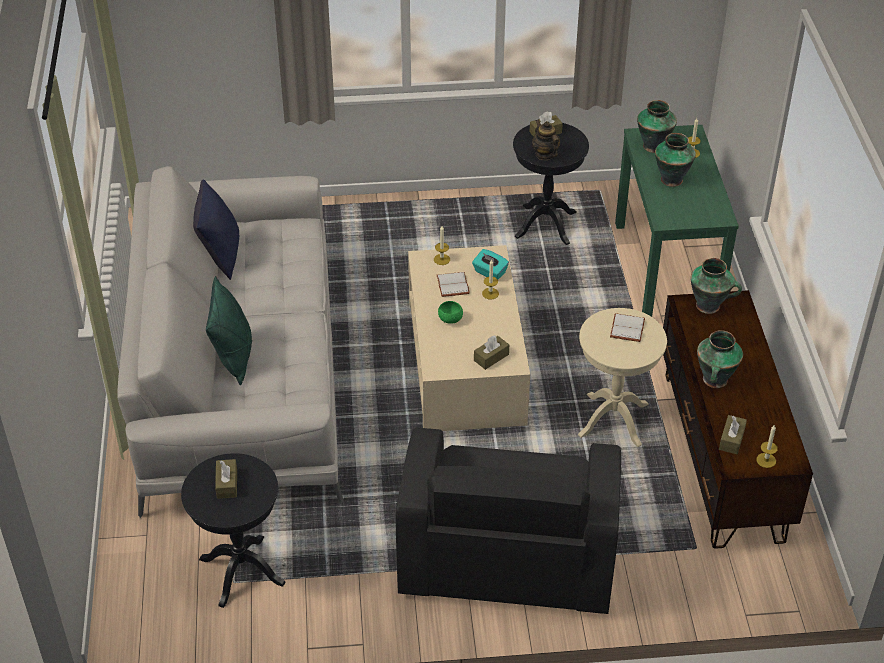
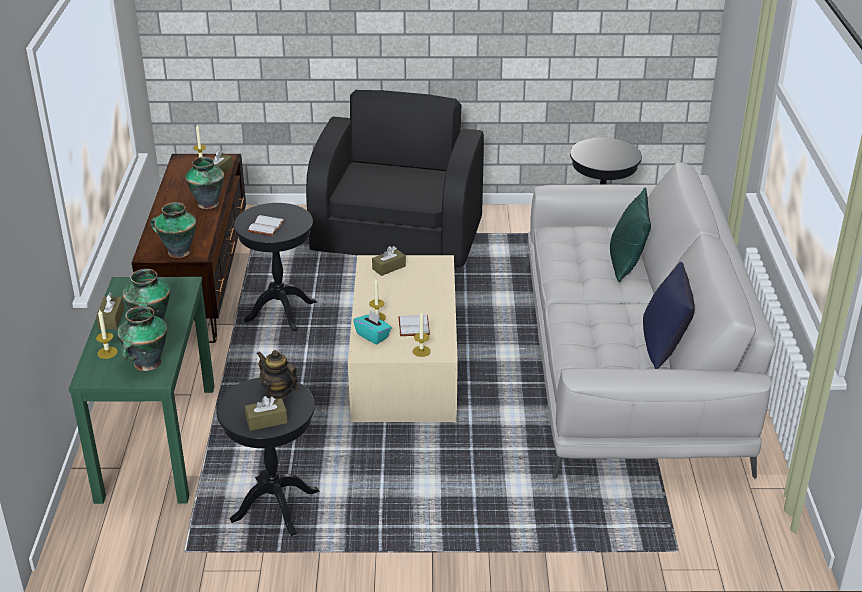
camera: 175 degrees left, 10 degrees down
brown tissue box [215,459,237,499] -> brown tissue box moved to [96,293,124,329]
green bowl [438,301,463,324] -> none
teapot [532,120,560,160] -> teapot turned 150 degrees clockwise [257,350,299,399]
beige side table [578,308,667,447] -> black side table [234,203,317,332]

